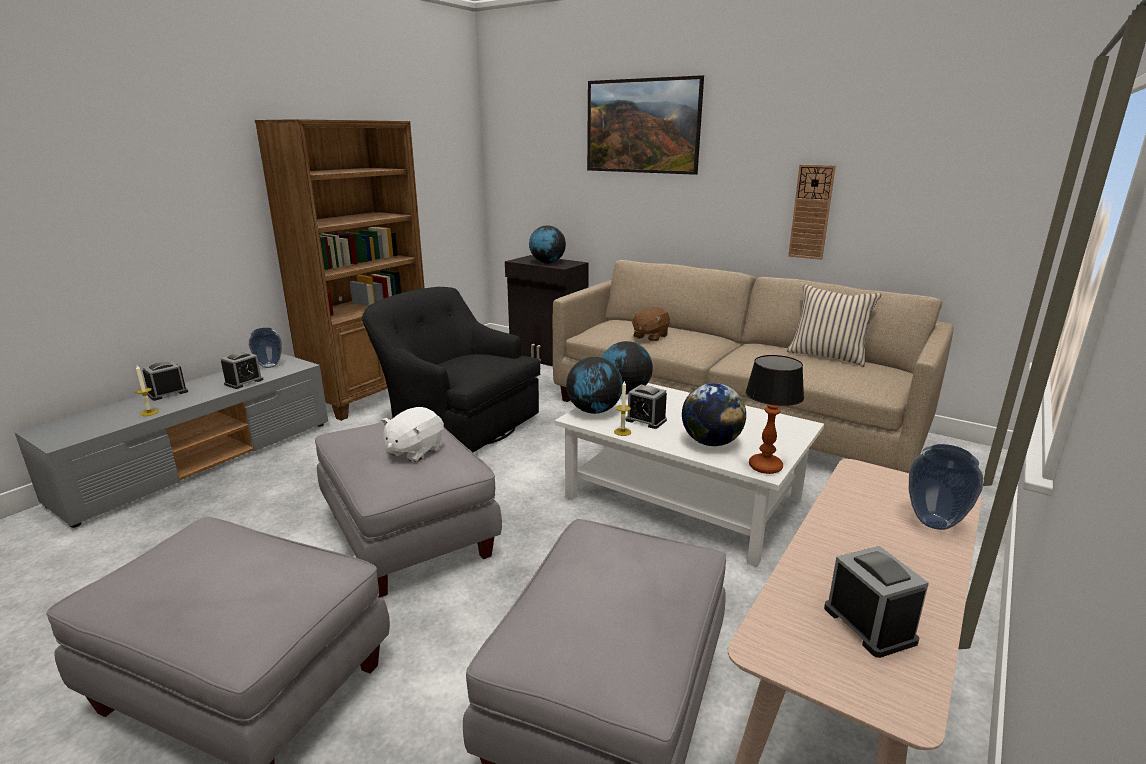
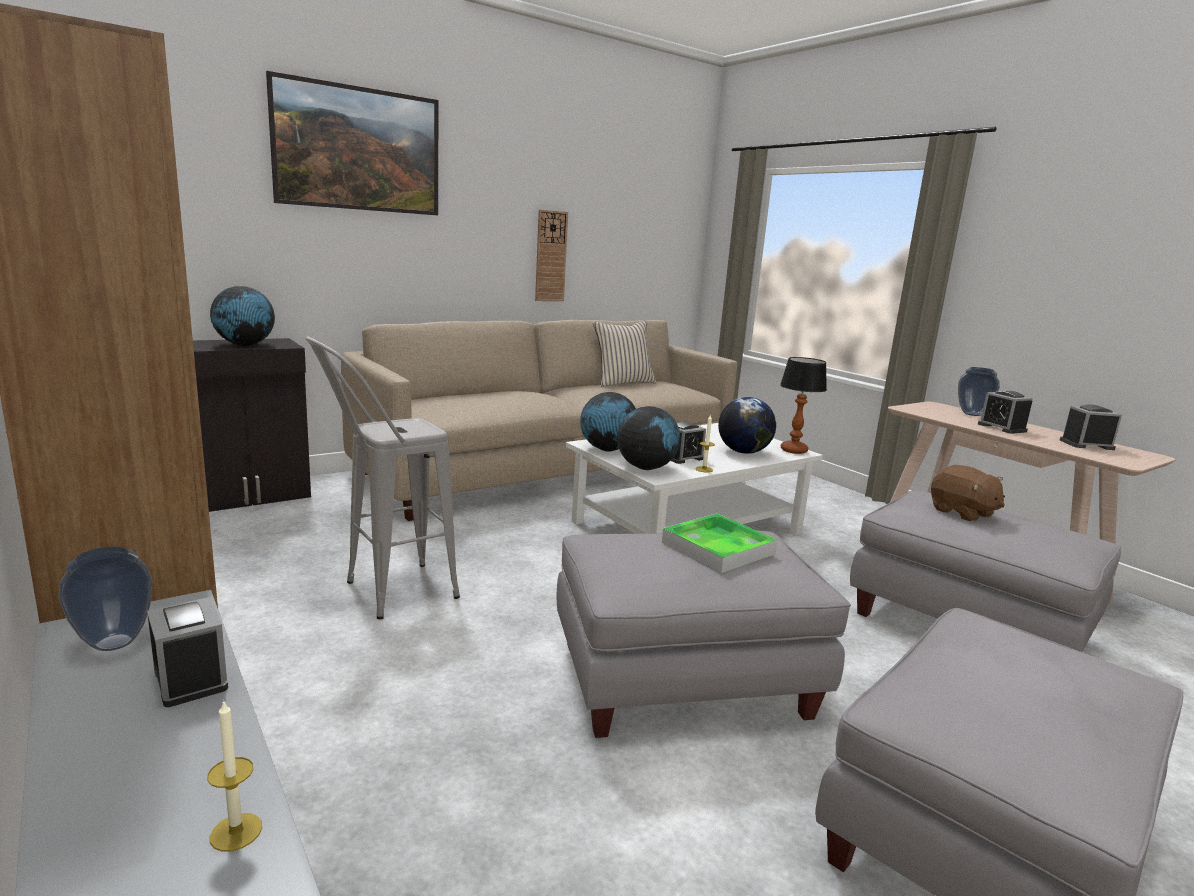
camera: 70 degrees left, 5 degrees down
alarm clock [142,361,188,401] -> alarm clock moved to [978,391,1033,434]
black armchair [362,287,540,452] -> grey stool [305,336,460,619]
white plush toy [381,407,444,462] -> tray [662,513,777,573]
brown plush toy [631,307,670,342] -> brown plush toy moved to [931,464,1005,522]

